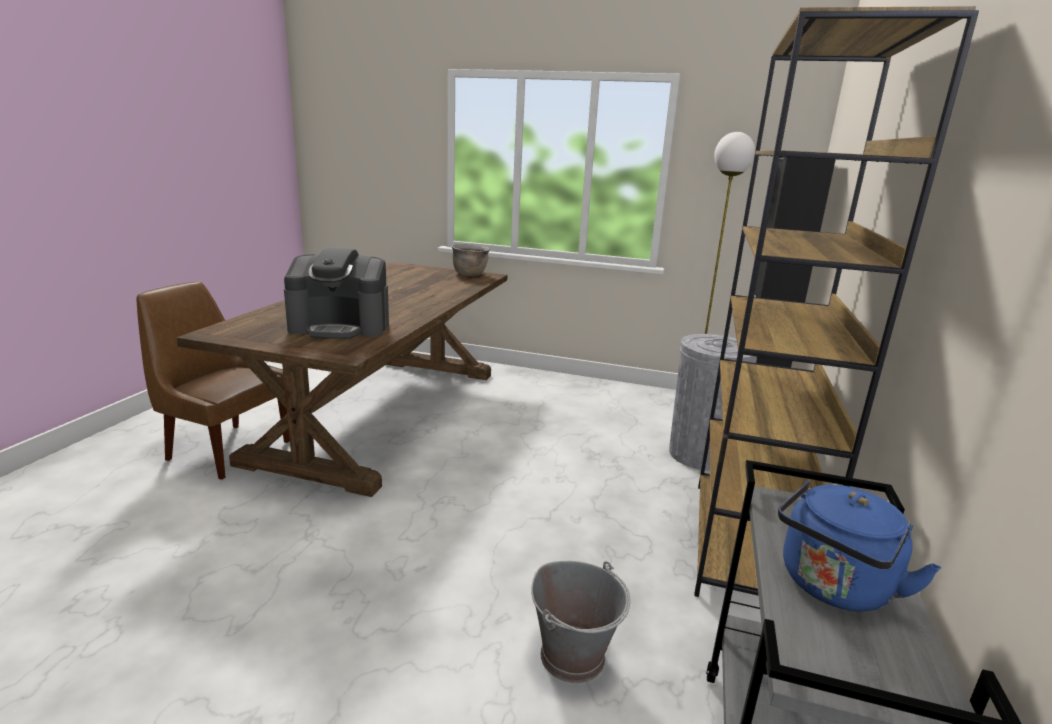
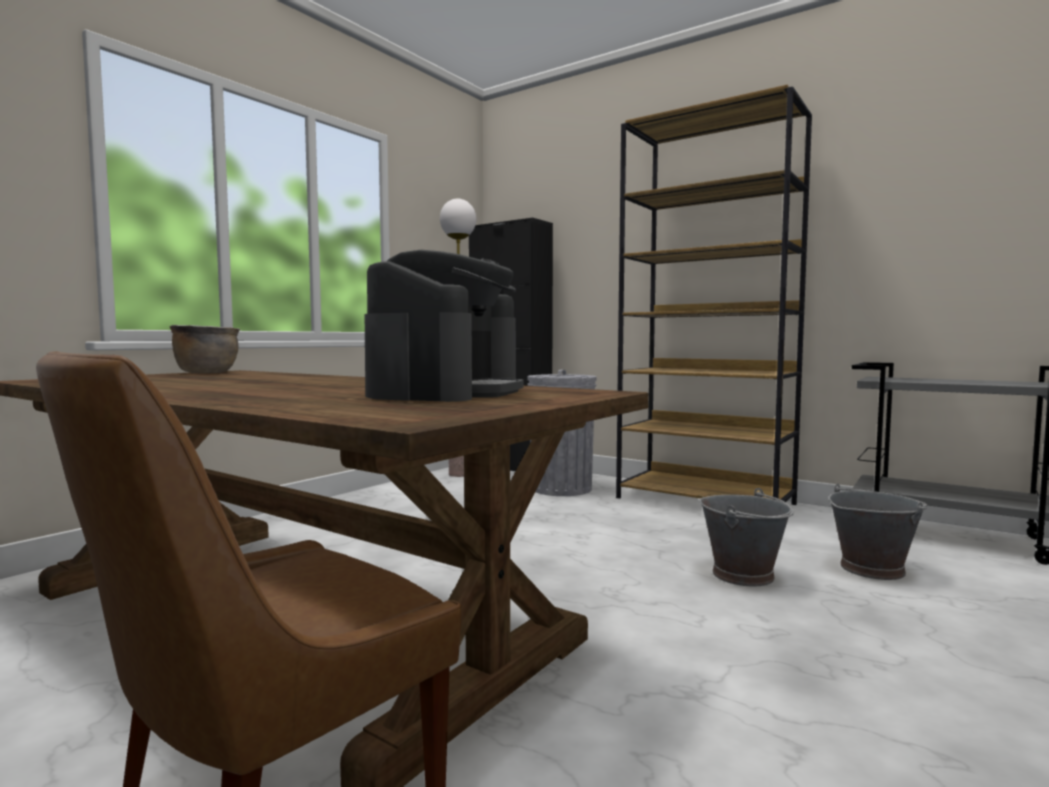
camera: 70 degrees left, 15 degrees down
blue kettle [778,481,941,612] -> none
none -> grey bucket [699,488,794,587]

